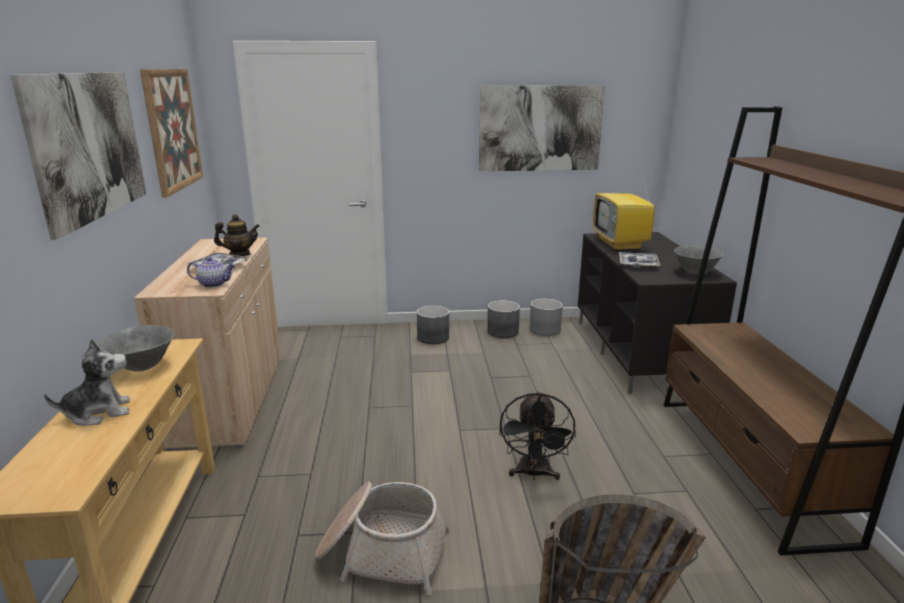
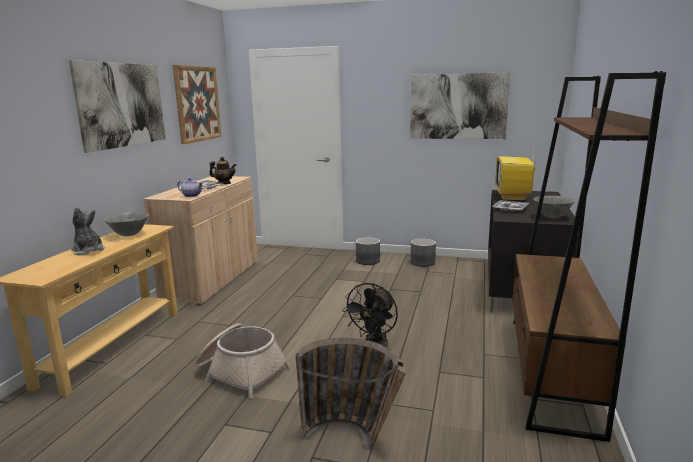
camera: 20 degrees right, 5 degrees down
plush toy [44,339,130,426] -> plush toy turned 135 degrees counterclockwise [71,207,105,255]
grey planter [529,298,563,336] -> none

